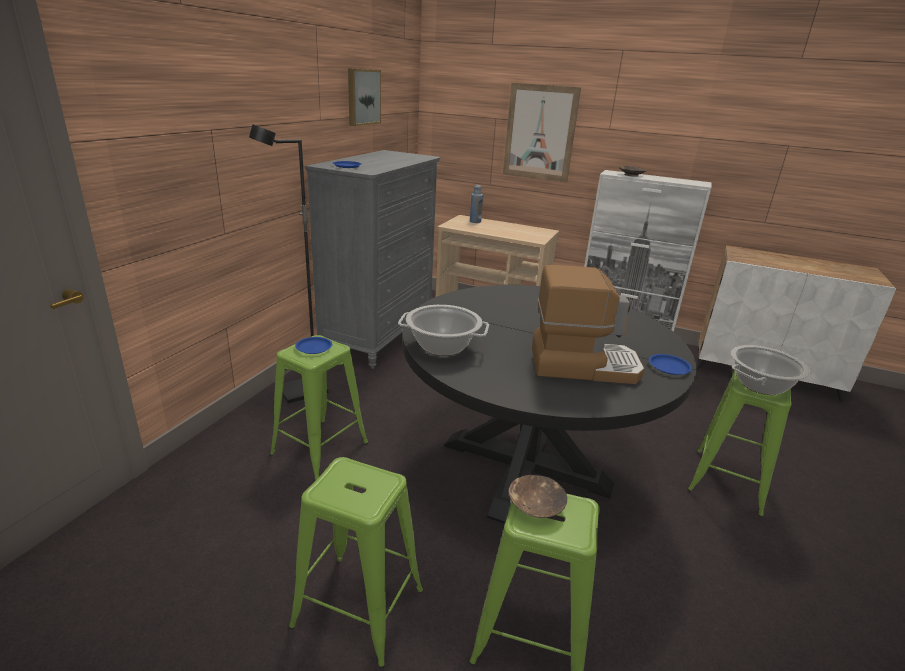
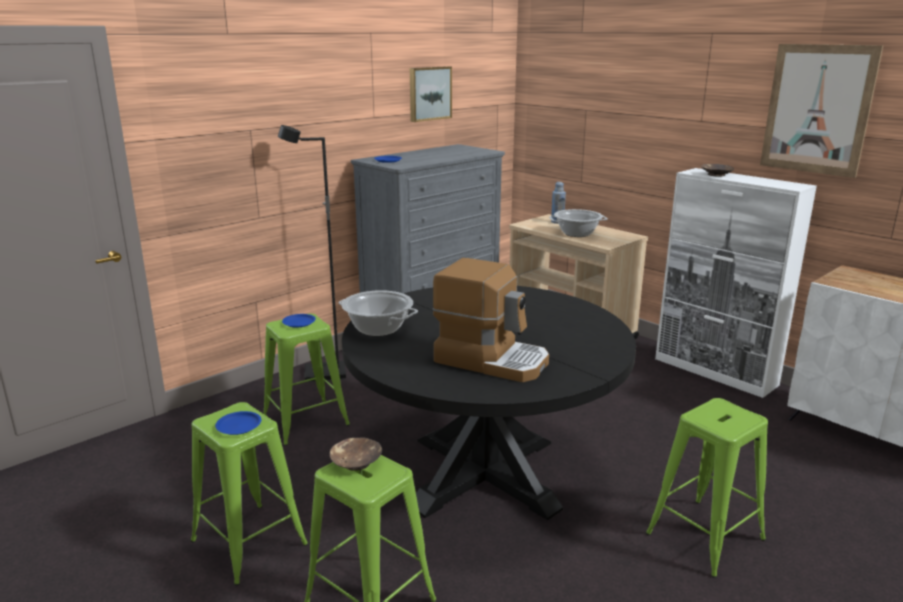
camera: 25 degrees right, 5 degrees down
picture [503,83,581,183] -> picture moved to [760,44,883,178]
blue plate [649,354,692,375] -> blue plate moved to [215,411,261,435]
cooking pot [731,345,810,395] -> cooking pot moved to [549,209,608,237]

